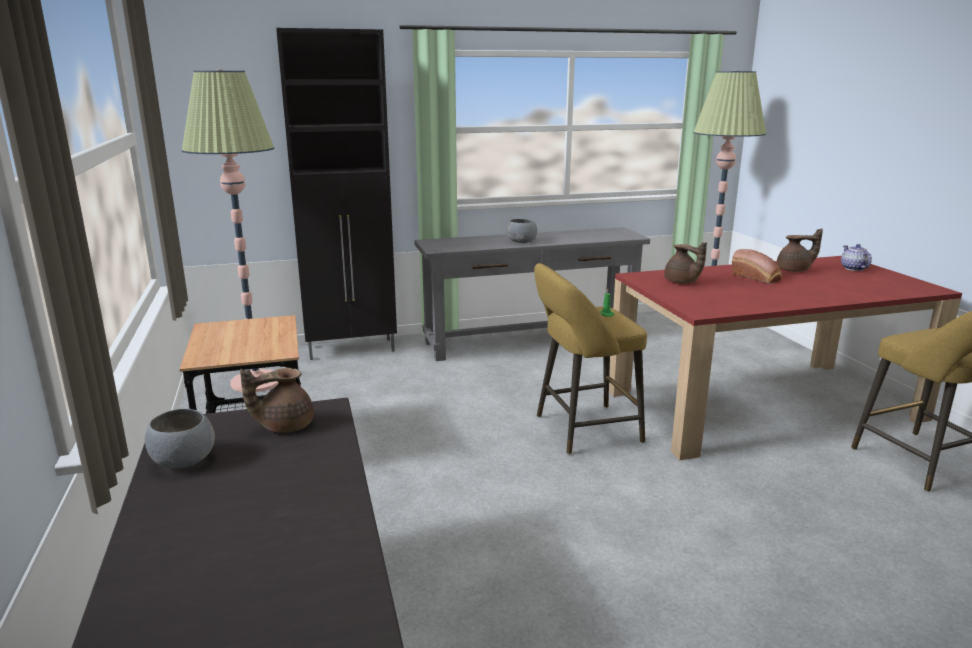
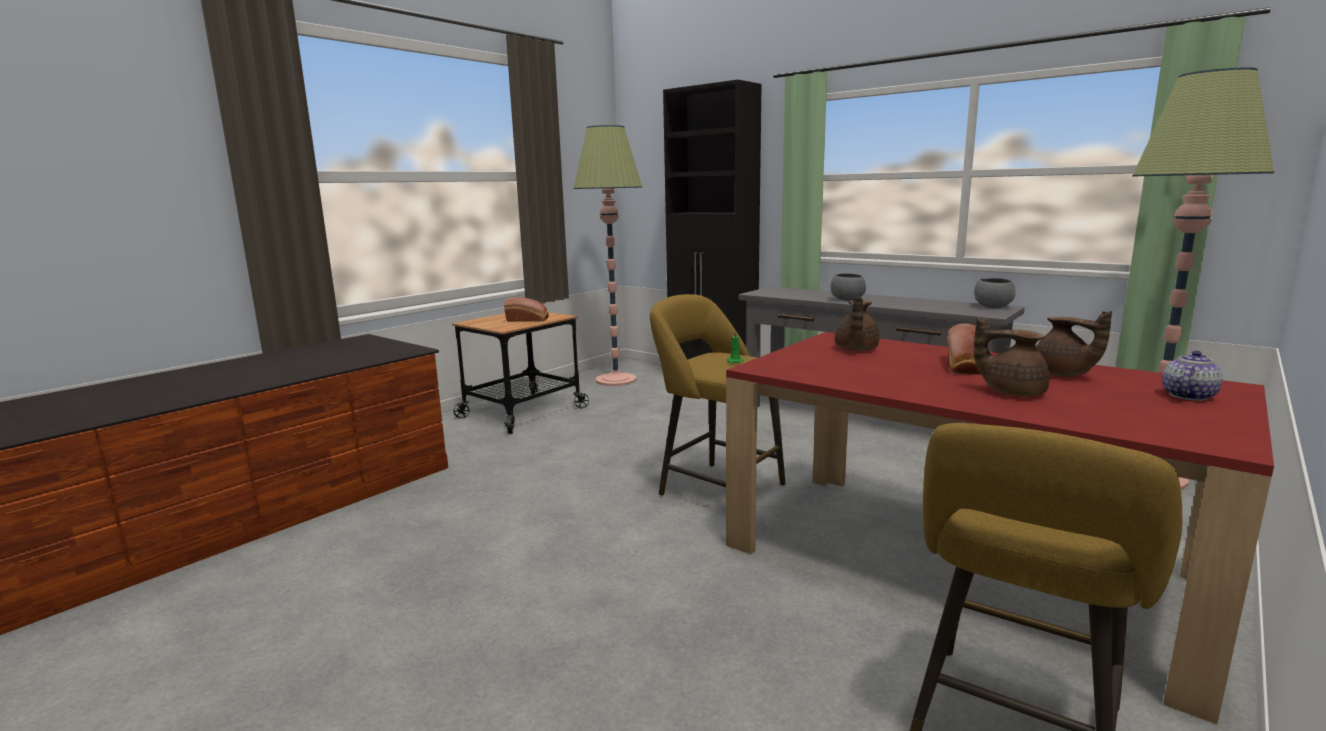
camera: 55 degrees right, 5 degrees down
grey bowl [145,409,215,468] -> grey bowl moved to [974,278,1016,308]
brown teapot [240,368,314,433] -> brown teapot moved to [974,317,1050,397]
none -> bread [504,297,549,322]

